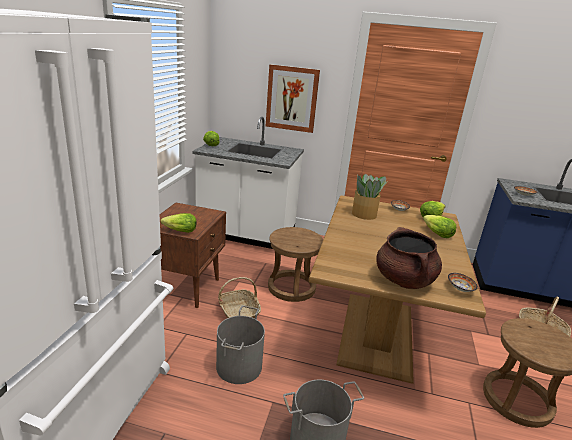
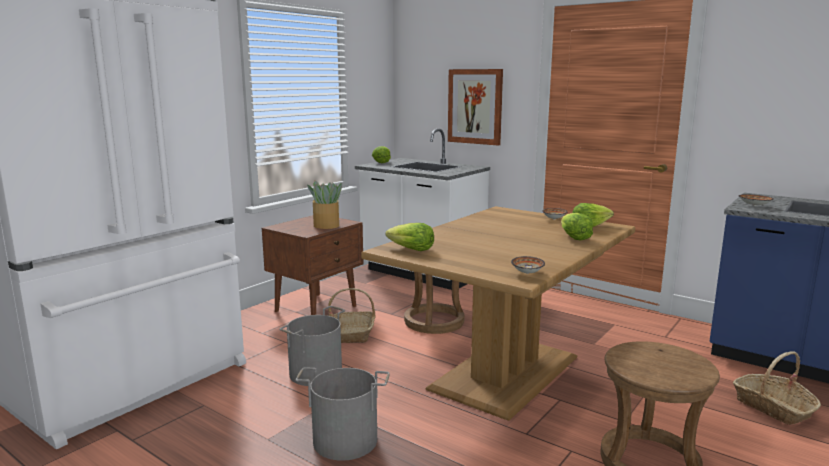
camera: 25 degrees right, 10 degrees down
lettuce [161,213,197,233] -> lettuce moved to [385,223,434,251]
potted plant [352,174,388,220] -> potted plant moved to [307,180,342,229]
brown cooking pot [376,227,442,289] -> none

